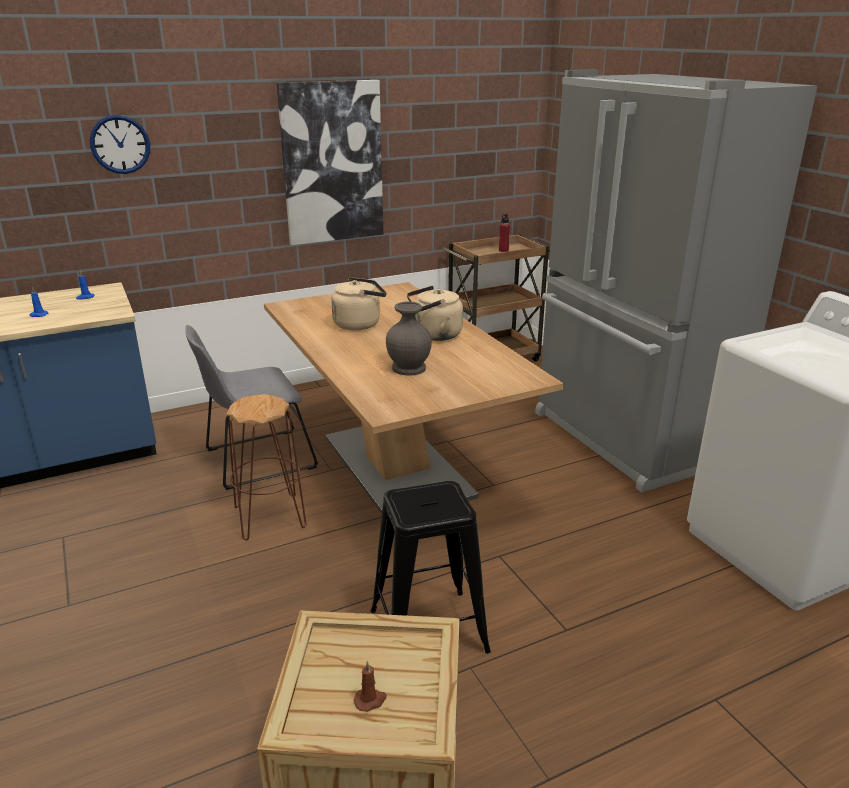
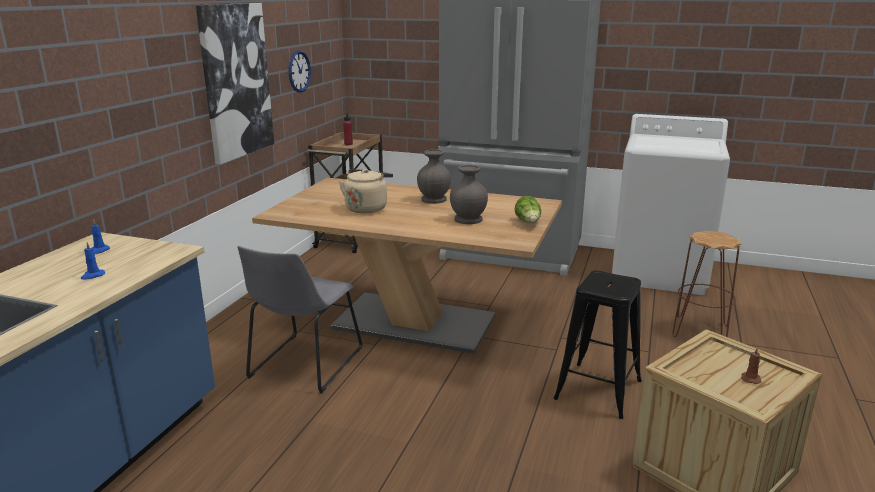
camera: 45 degrees left, 5 degrees down
wall clock [90,115,150,174] -> wall clock moved to [289,50,311,92]
brown stool [226,394,307,540] -> brown stool moved to [672,231,741,337]
beige kettle [407,286,463,341] -> grey vase [417,149,451,204]
none -> lettuce [514,196,541,223]

